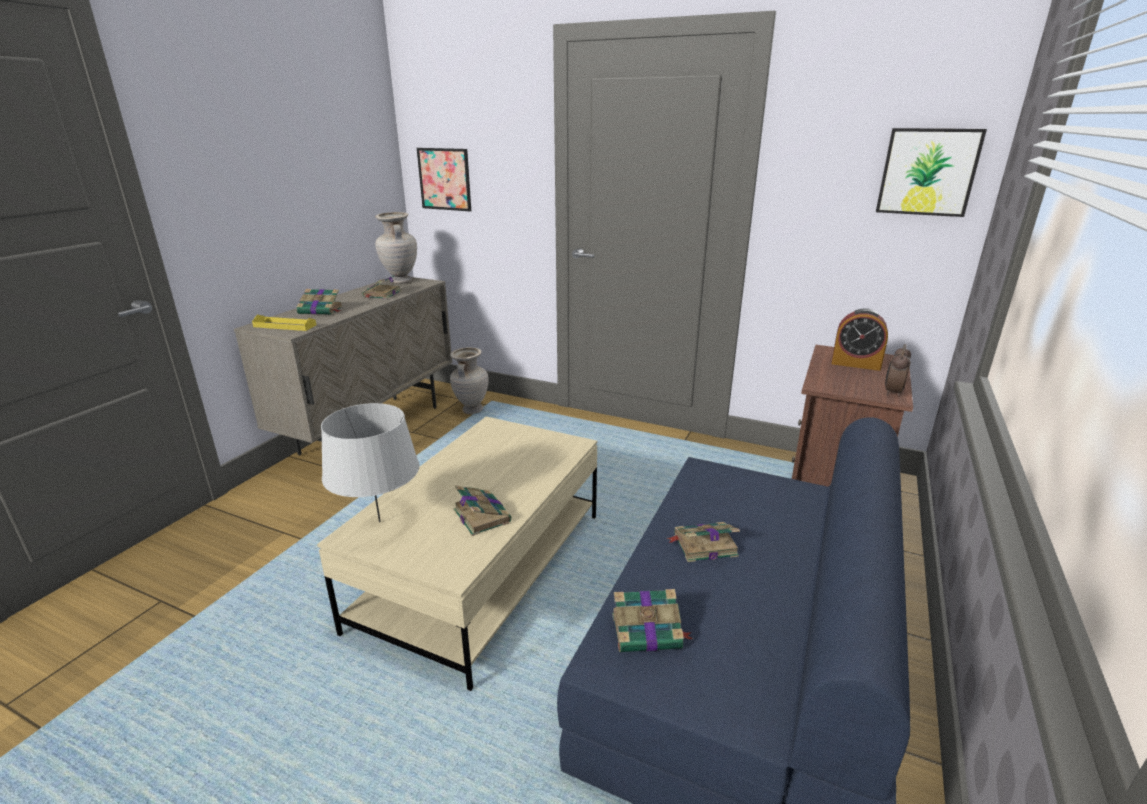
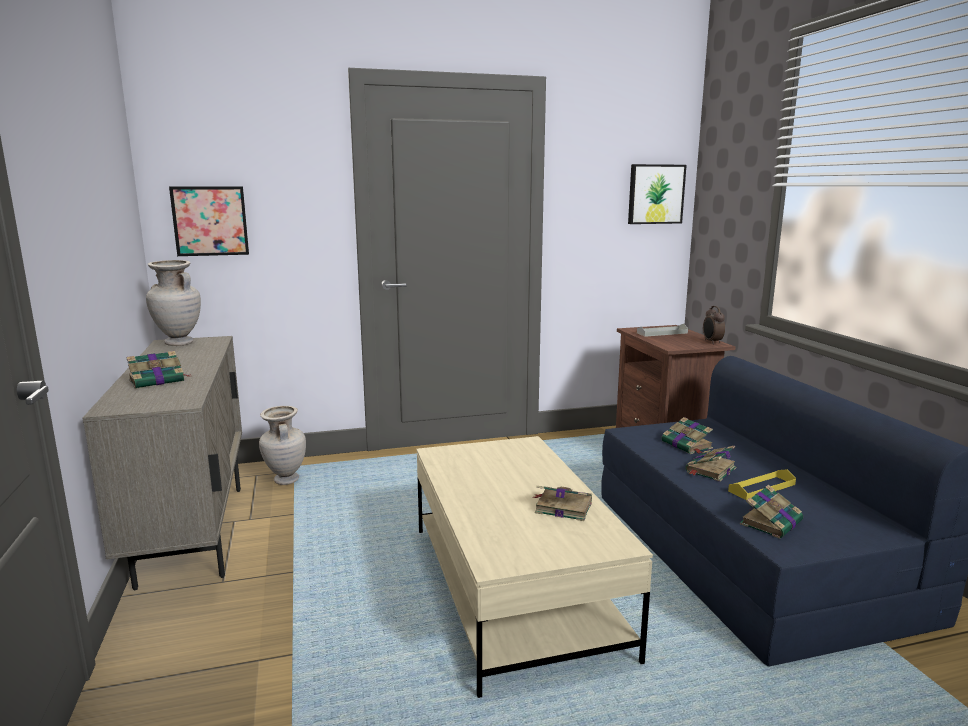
camera: 40 degrees left, 10 degrees down
yellow tray [252,315,316,331] -> yellow tray moved to [728,469,796,500]
grey table lamp [321,403,419,522] -> none
book [362,274,402,299] -> book moved to [661,417,713,454]
alarm clock [832,309,888,371] -> grey tray [637,324,688,337]

